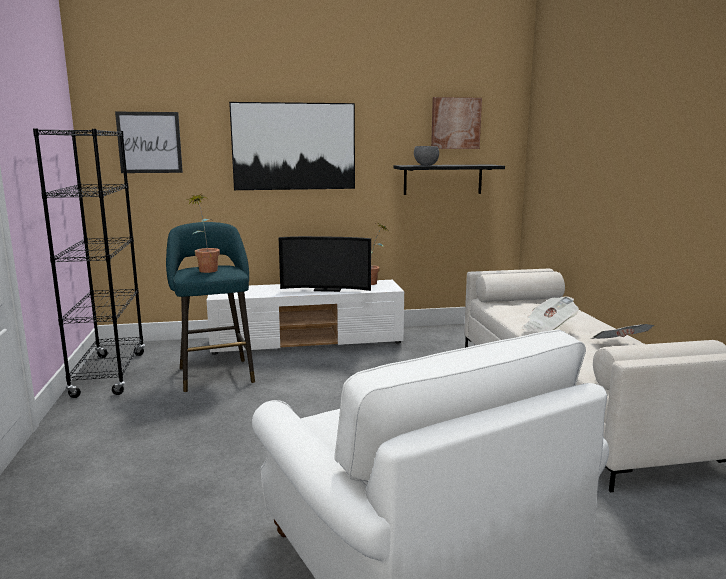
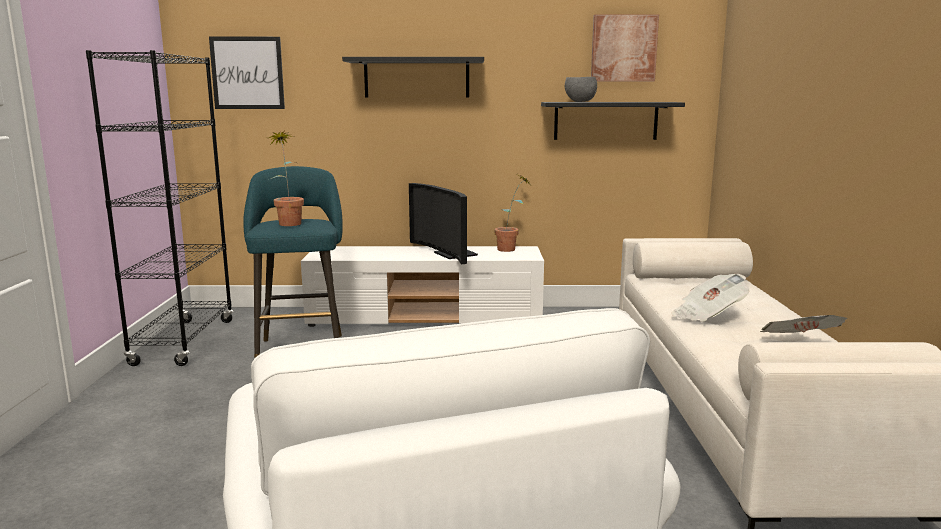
camera: 10 degrees right, 0 degrees up
picture [229,102,355,190] -> black shelf [342,57,484,98]
television [279,236,371,292] -> television turned 45 degrees clockwise [409,183,478,265]

